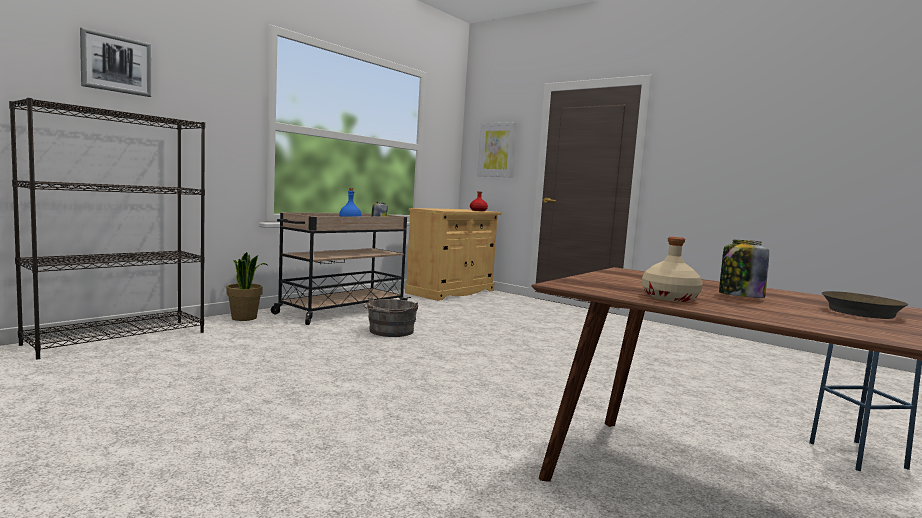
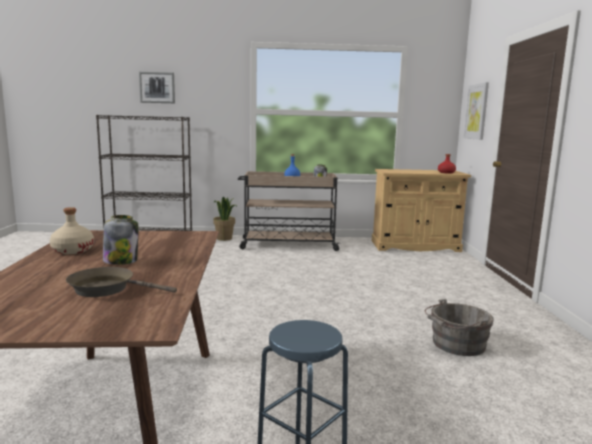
camera: 50 degrees right, 5 degrees up
grey bucket [364,297,418,337] -> grey bucket moved to [425,299,494,356]

